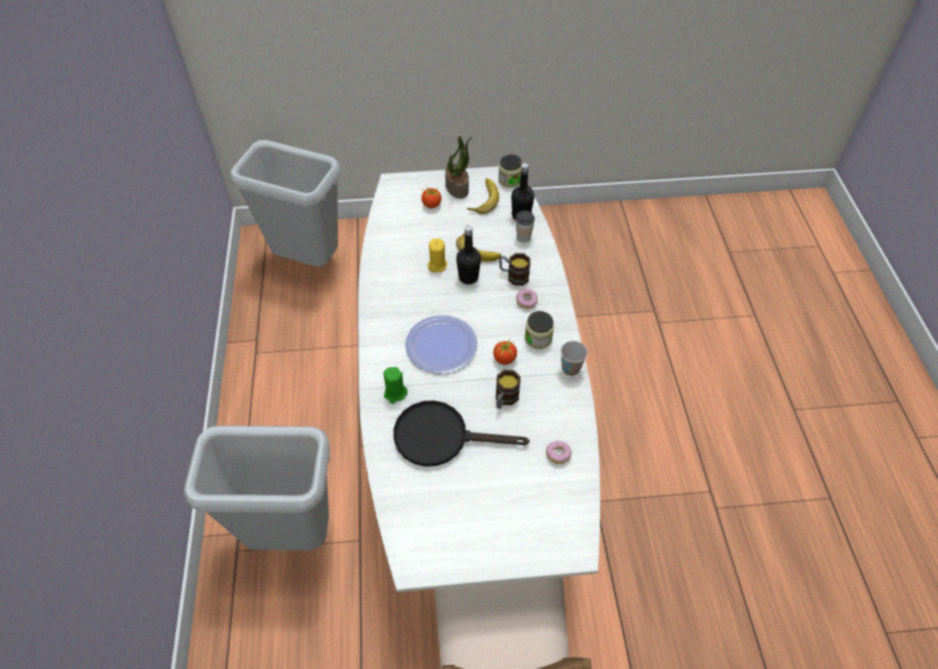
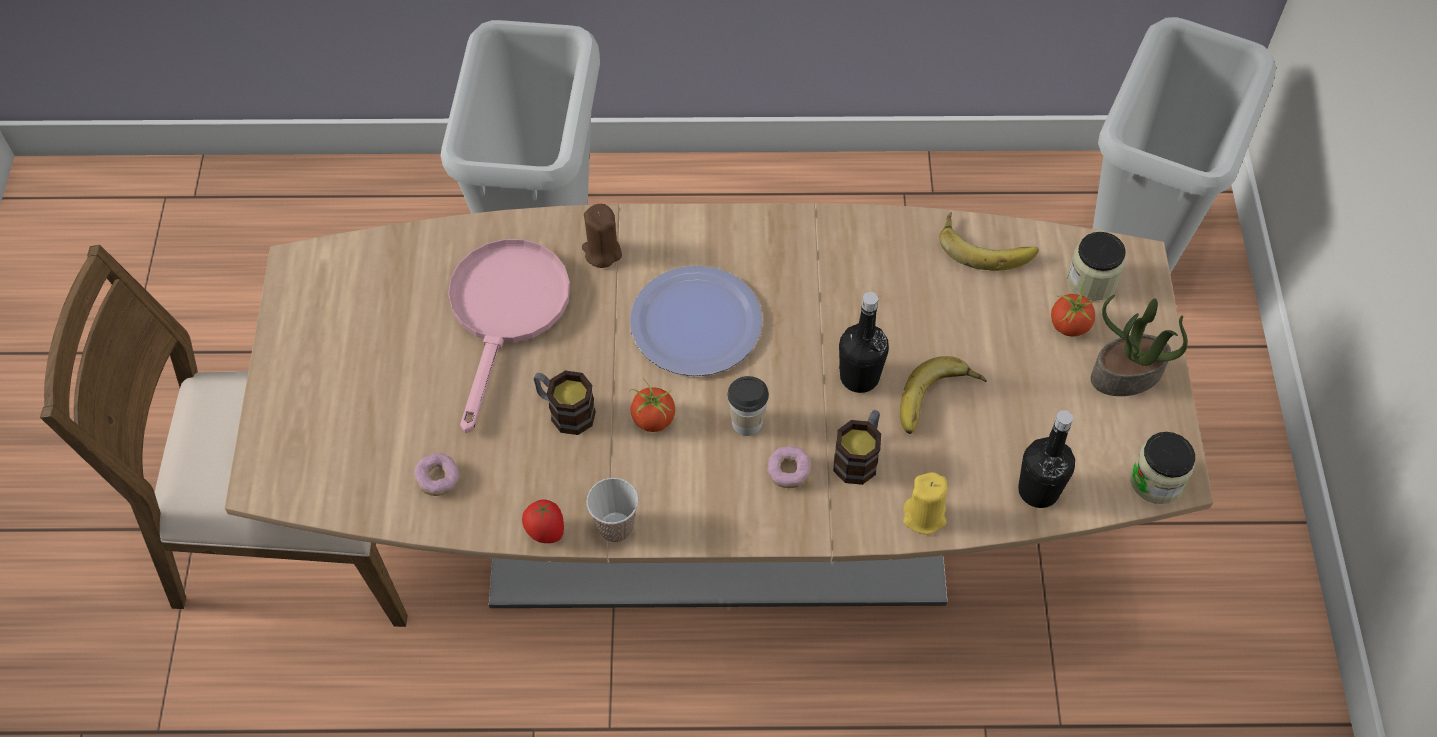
camera: 95 degrees right, 5 degrees up
white dining table [358,166,600,592] -> brown dining table [225,203,1213,608]
green candle [384,367,408,404] -> brown candle [582,204,622,268]
black frying pan [394,400,530,467] -> pink frying pan [448,239,570,433]
yellow candle [428,238,447,272] -> yellow candle moved to [903,472,948,535]
banana [467,178,499,214] -> banana moved to [939,212,1039,271]
cup [516,210,535,242] -> cup moved to [728,376,769,436]
jar [525,311,554,349] -> jar moved to [1067,232,1126,301]
none -> tomato [522,500,564,543]

